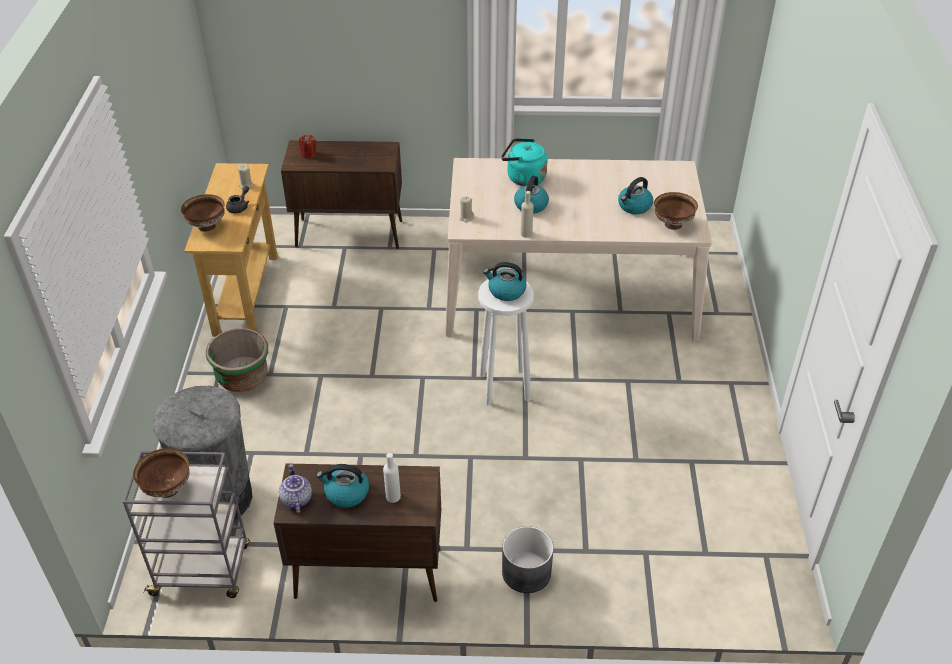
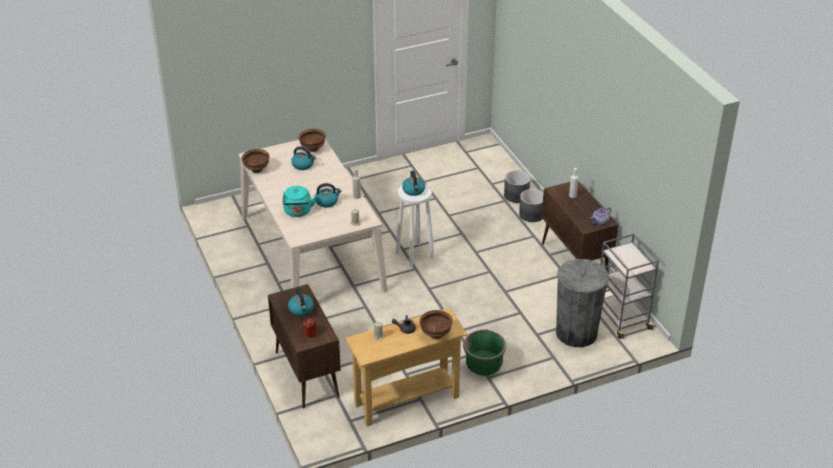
camera: 115 degrees left, 5 degrees down
brown bowl [133,448,190,498] -> brown bowl moved to [242,149,270,173]
kettle [316,464,369,507] -> kettle moved to [288,288,314,316]
none -> grey planter [504,170,530,203]

